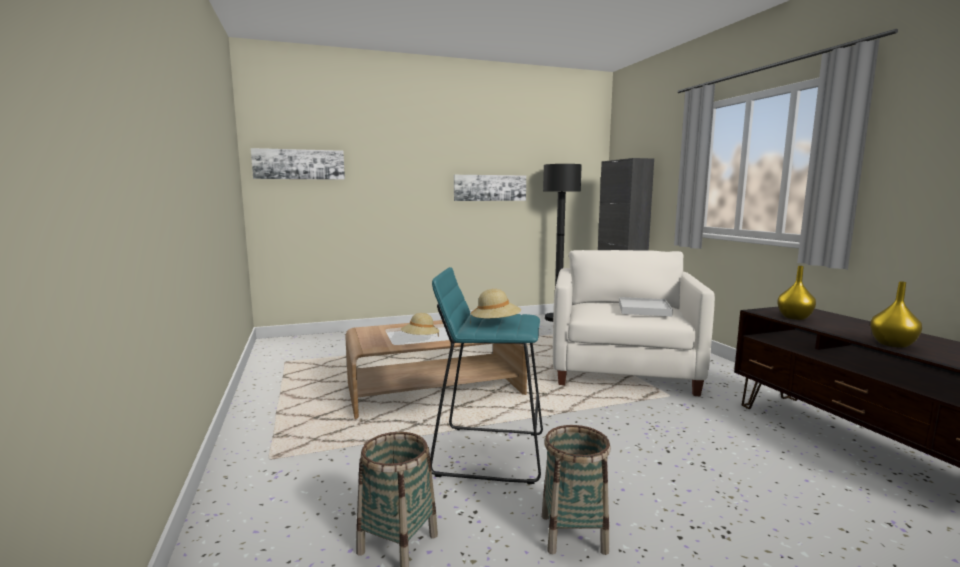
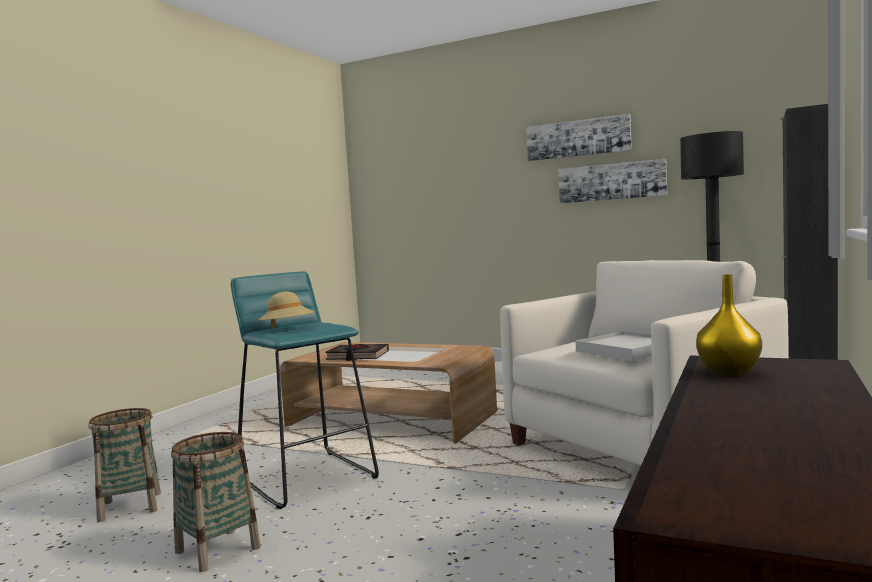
camera: 45 degrees right, 5 degrees down
picture [251,148,345,180] -> picture moved to [526,114,632,161]
beige hat [401,313,439,337] -> black book [325,344,389,361]
yellow vase [870,281,922,348] -> none

